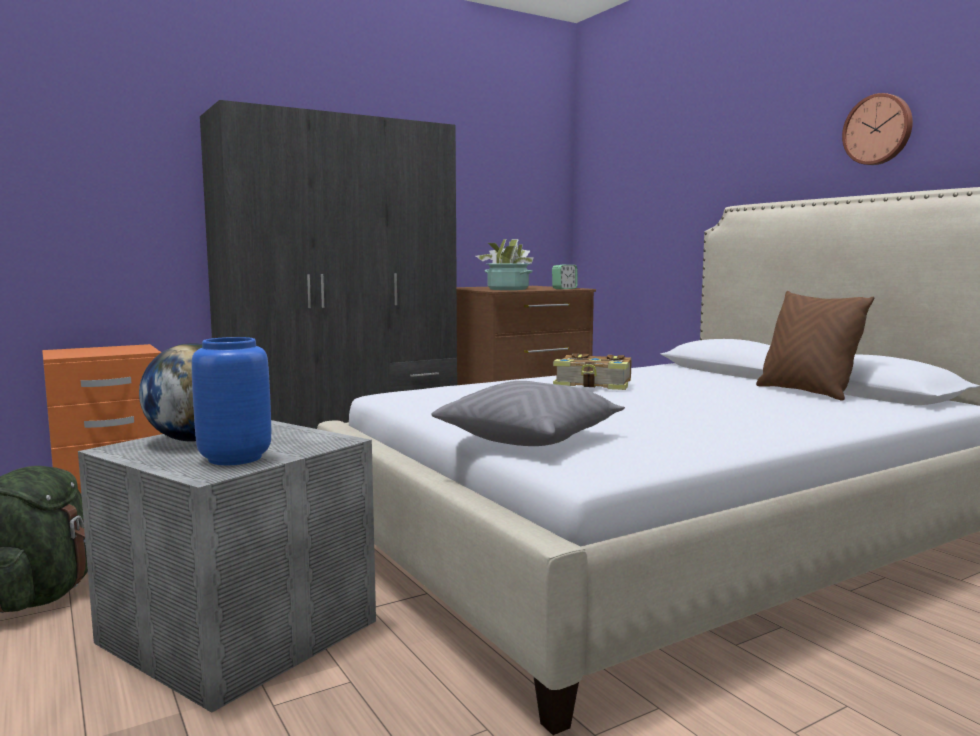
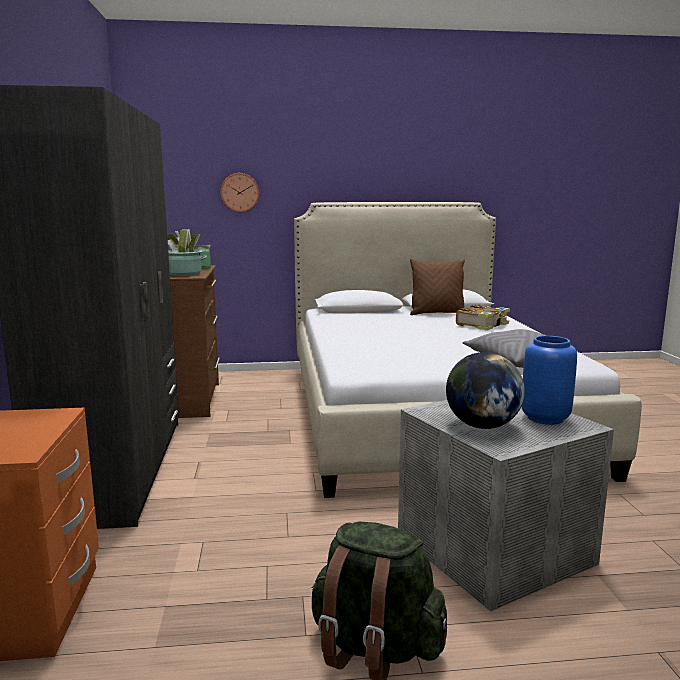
camera: 65 degrees left, 5 degrees up
book [553,353,631,390] -> book moved to [456,304,510,330]
wall clock [842,93,913,165] -> wall clock moved to [220,173,259,212]

